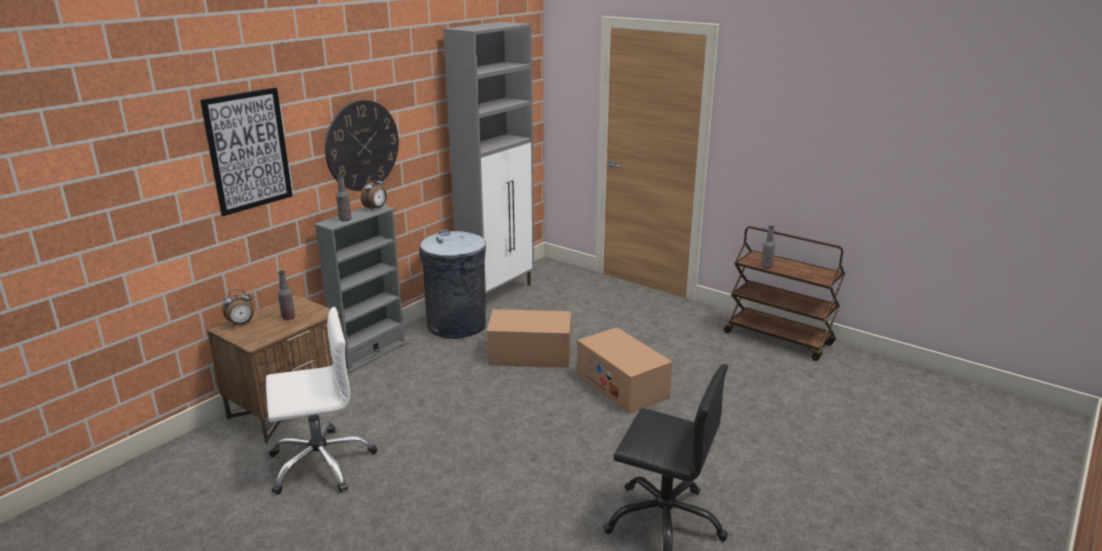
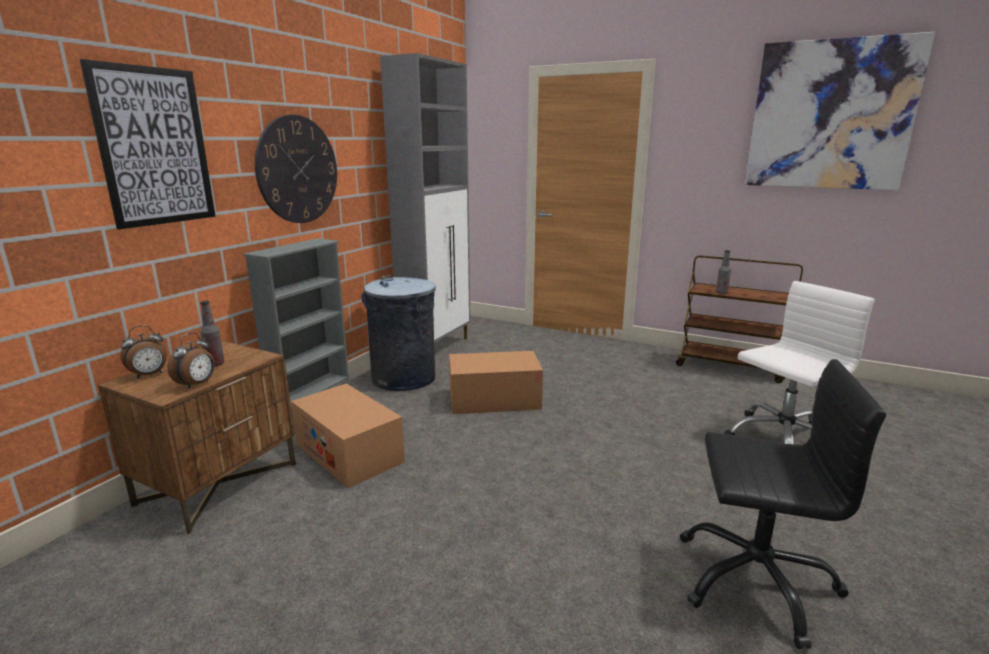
camera: 10 degrees left, 5 degrees down
white office chair [266,307,377,495] -> white office chair moved to [724,281,875,444]
bottle [336,174,351,221] -> none
alarm clock [361,175,387,211] -> alarm clock moved to [167,332,215,389]
cardboard box [577,327,672,414] -> cardboard box moved to [291,384,405,488]
none -> picture [745,32,935,190]

